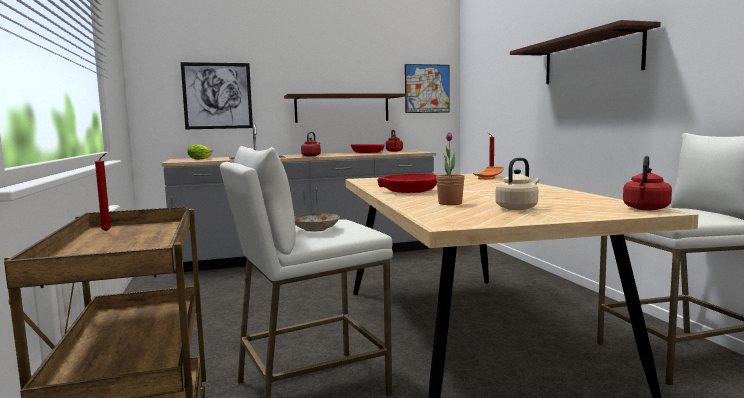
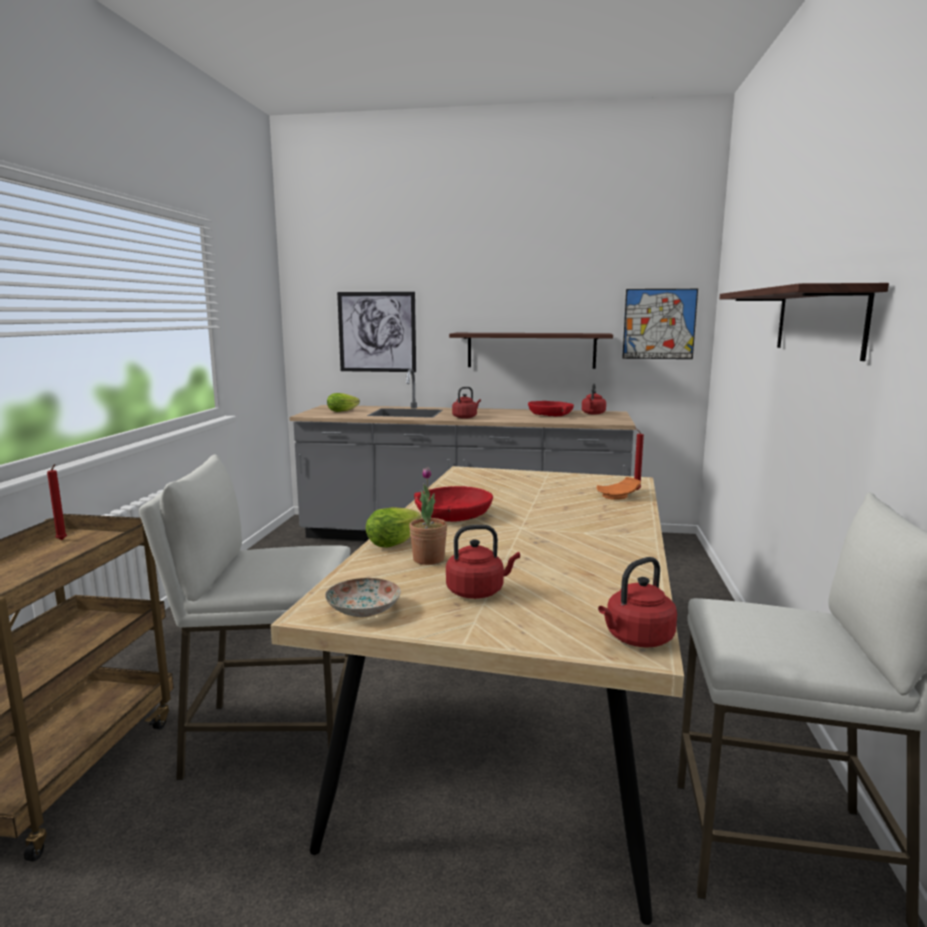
camera: 25 degrees right, 5 degrees up
plate [294,213,340,232] -> plate moved to [325,578,401,617]
beige kettle [496,158,540,210] -> red kettle [446,525,520,599]
none -> lettuce [366,507,421,548]

